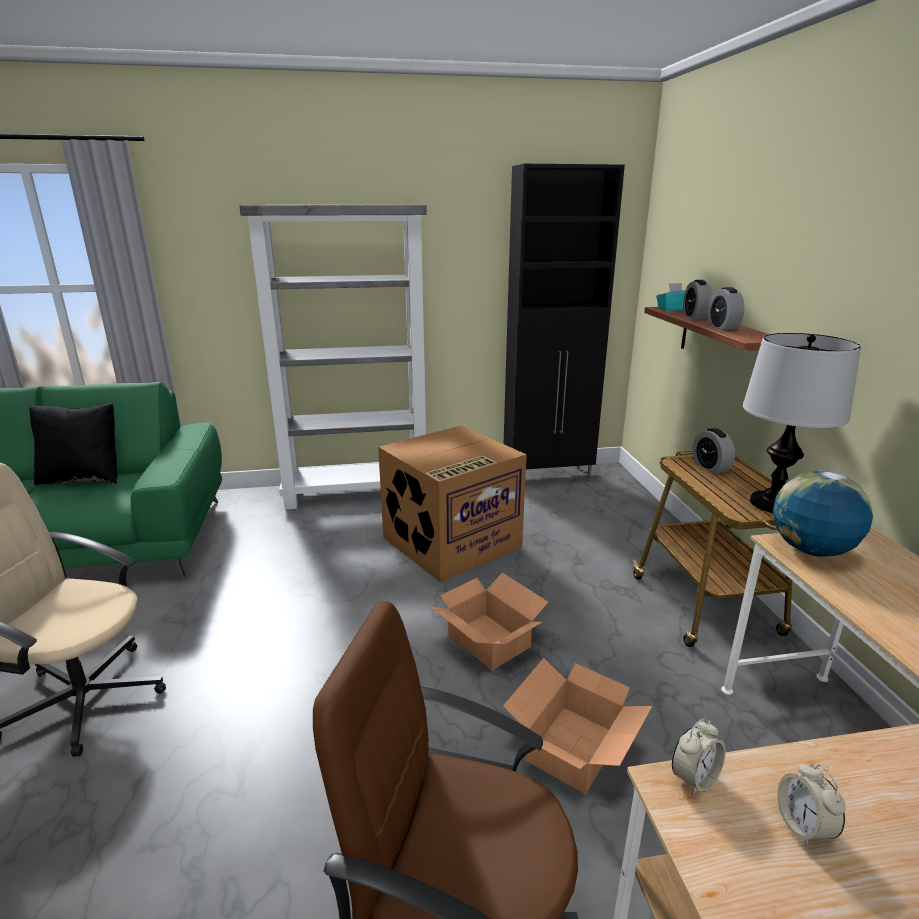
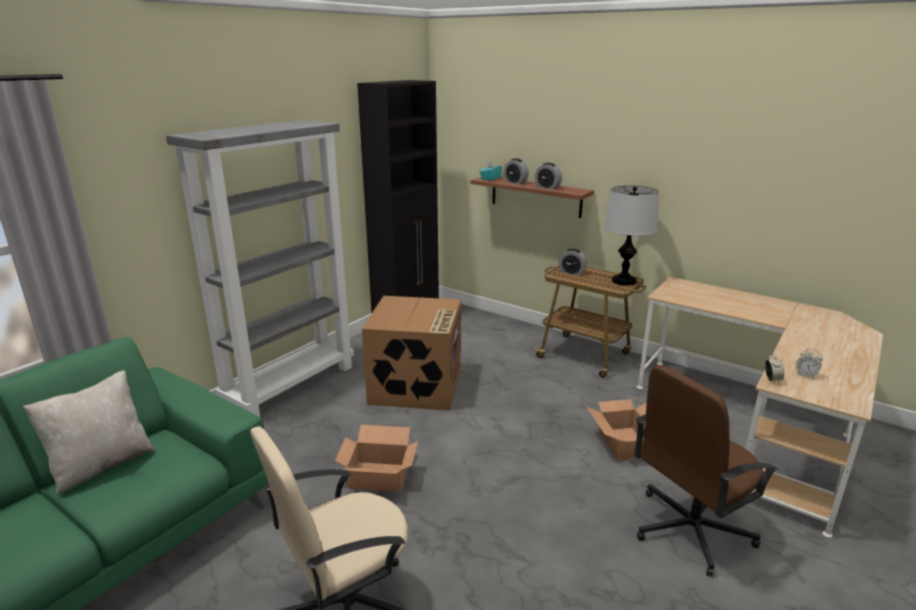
camera: 45 degrees left, 0 degrees up
black pillow [29,403,117,485] -> beige pillow [23,370,155,496]
cardboard box [431,573,548,670] -> cardboard box moved to [335,425,418,492]
globe [773,470,873,557] -> none

